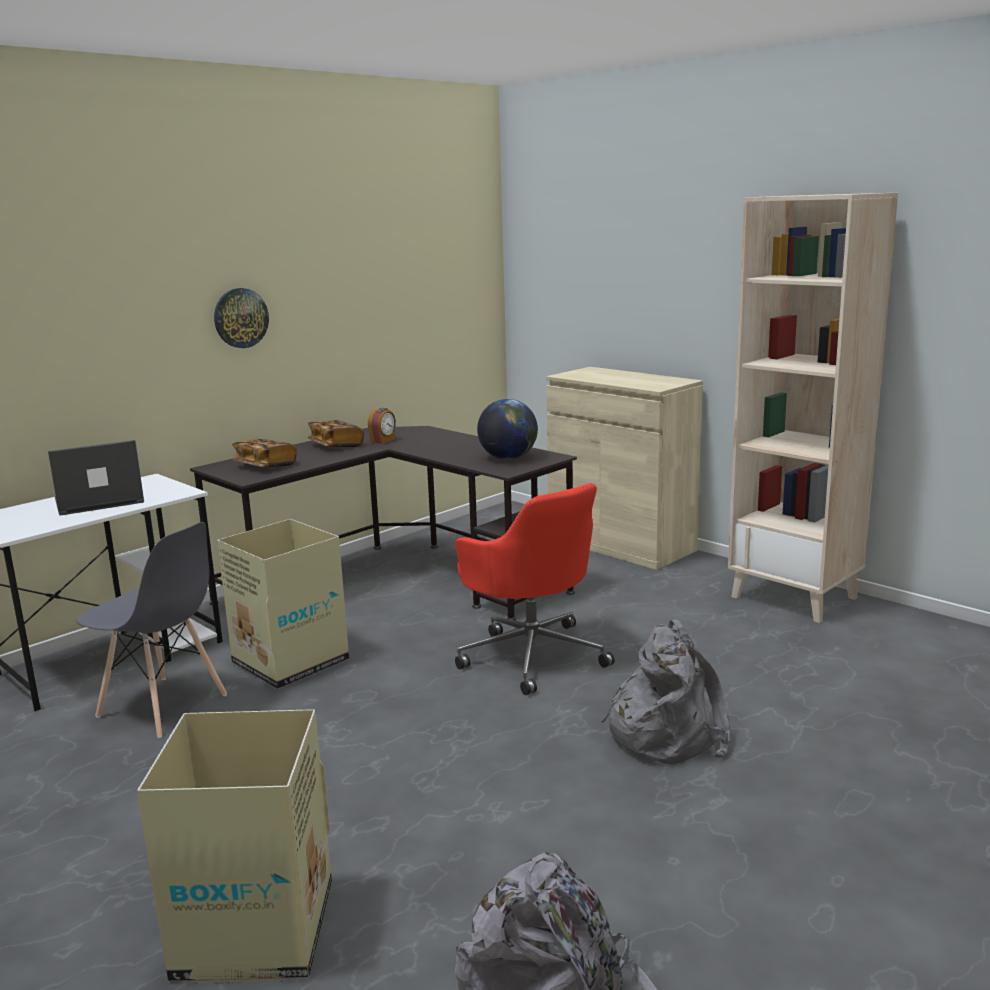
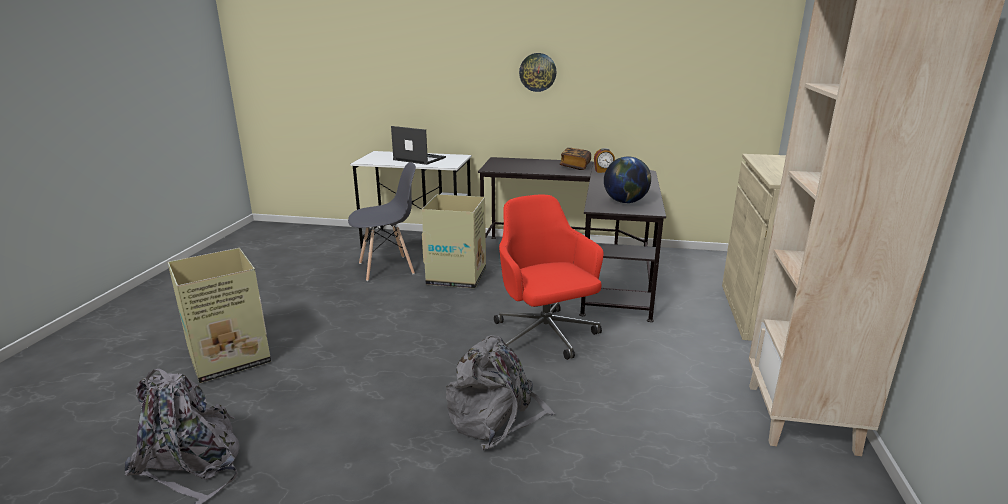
camera: 55 degrees right, 5 degrees up
grey chair [76,522,227,738] -> grey chair turned 105 degrees counterclockwise [348,162,416,281]
book [232,439,296,468] -> none
red office chair [455,483,615,695] -> red office chair turned 135 degrees clockwise [494,194,603,360]

